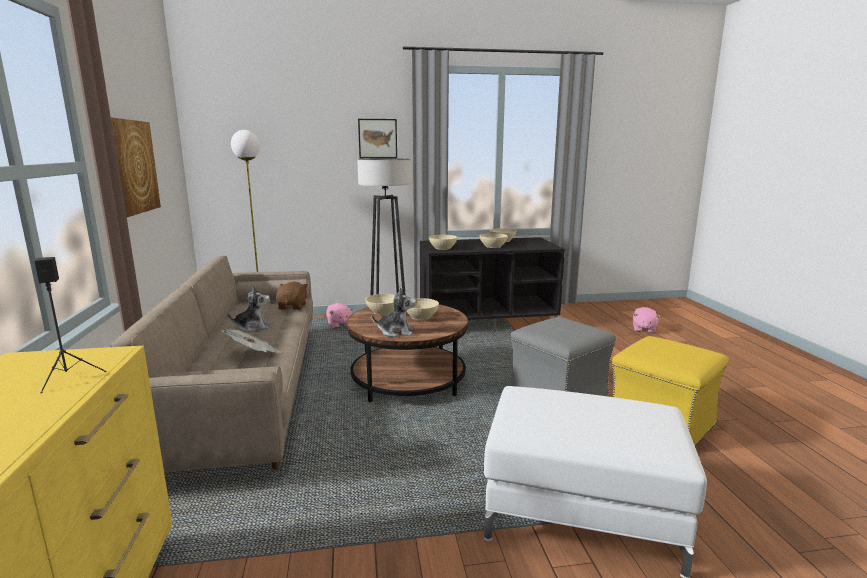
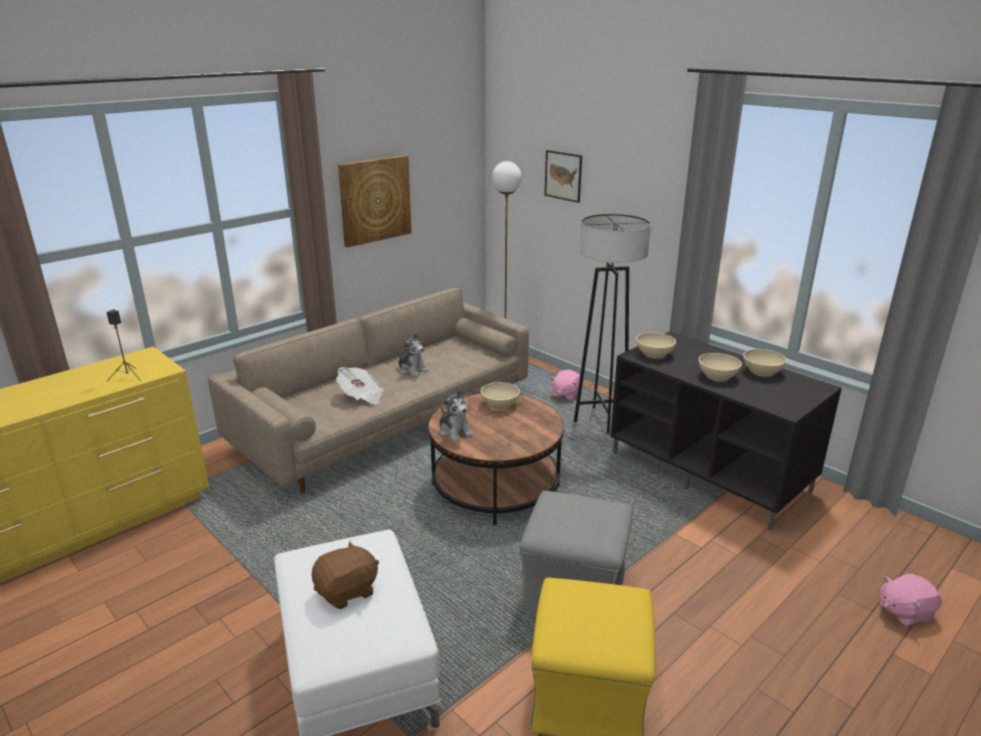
camera: 55 degrees right, 10 degrees up
brown plush toy [276,281,308,310] -> brown plush toy moved to [312,541,379,609]
picture [358,119,397,158] -> picture moved to [545,150,582,203]
beige bowl [406,298,439,320] -> none

